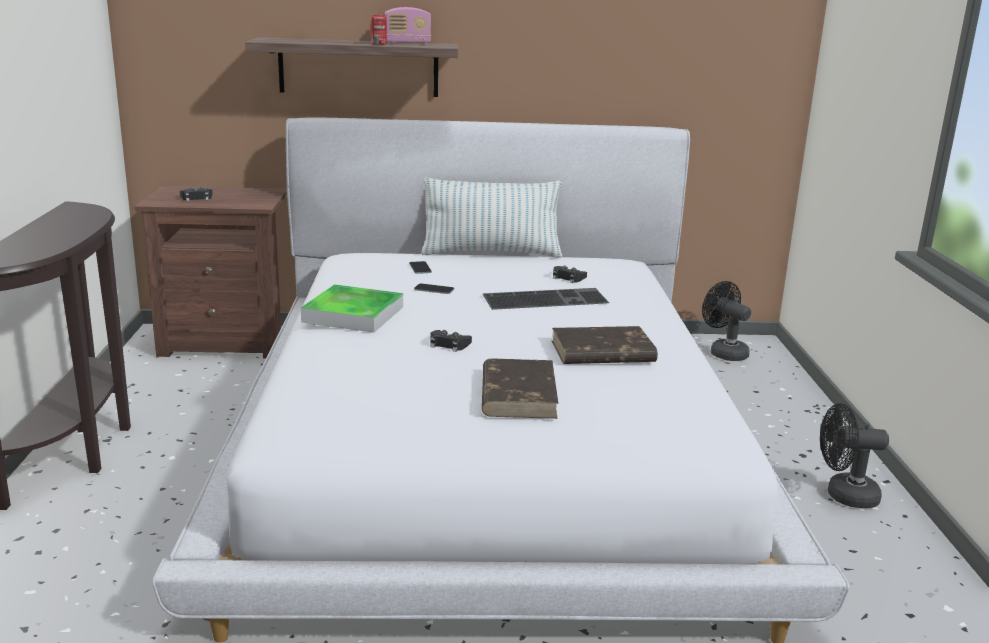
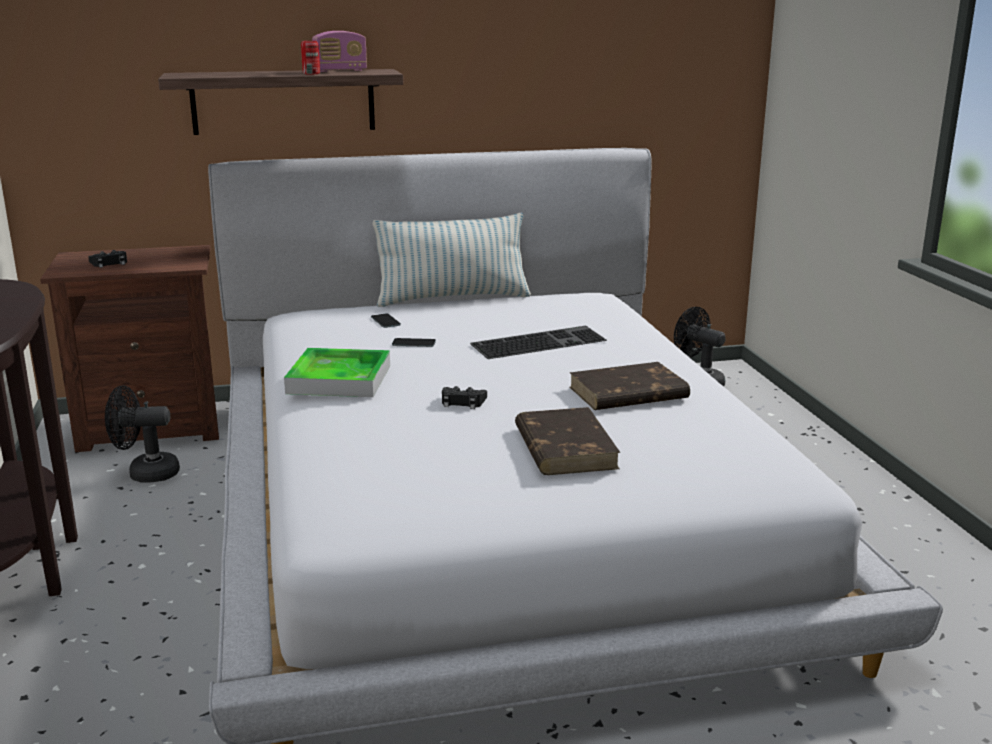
camera: 10 degrees left, 0 degrees up
black game controller [553,265,587,283] -> none
black fan [820,403,889,508] -> black fan moved to [105,385,180,482]

